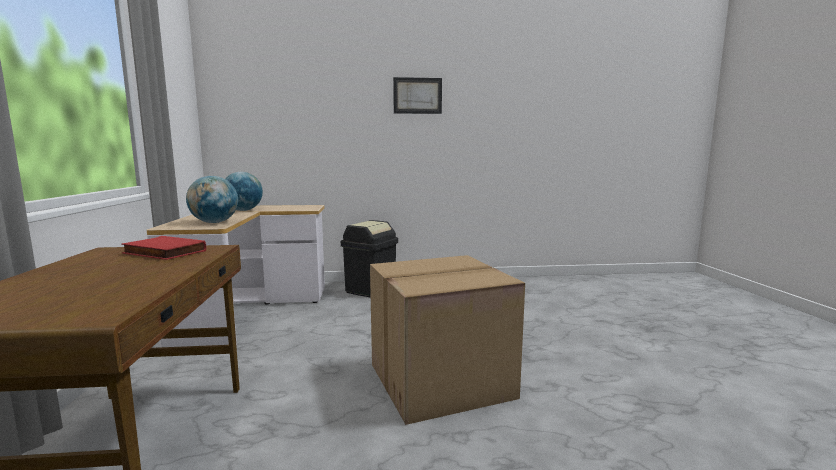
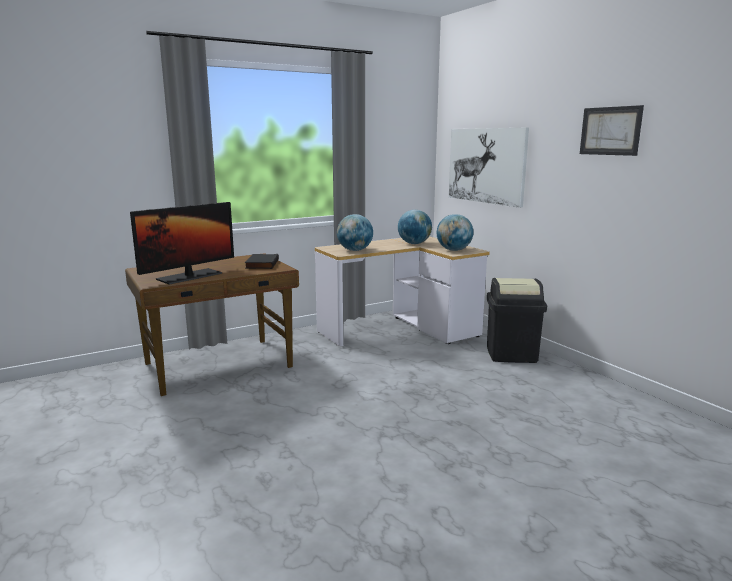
camera: 65 degrees right, 5 degrees up
red book [121,236,206,260] -> black book [245,254,279,269]
cardboard box [370,255,525,425] -> none
none -> monitor [130,202,234,285]
none -> globe [437,214,474,251]
none -> picture [449,128,529,208]

